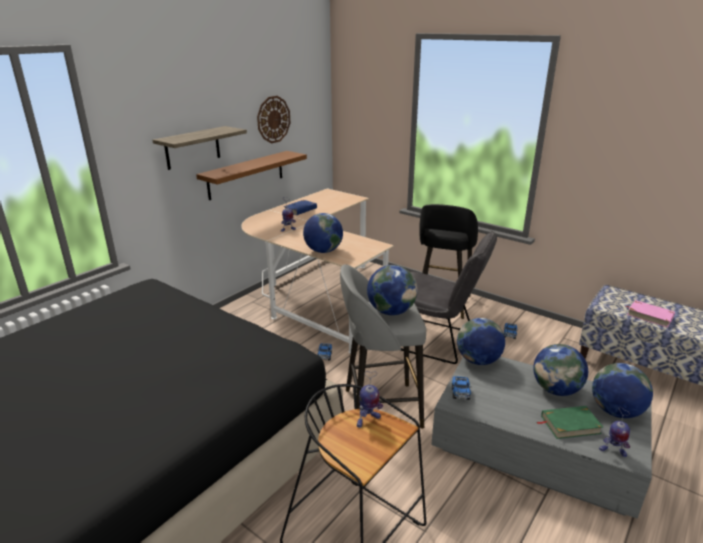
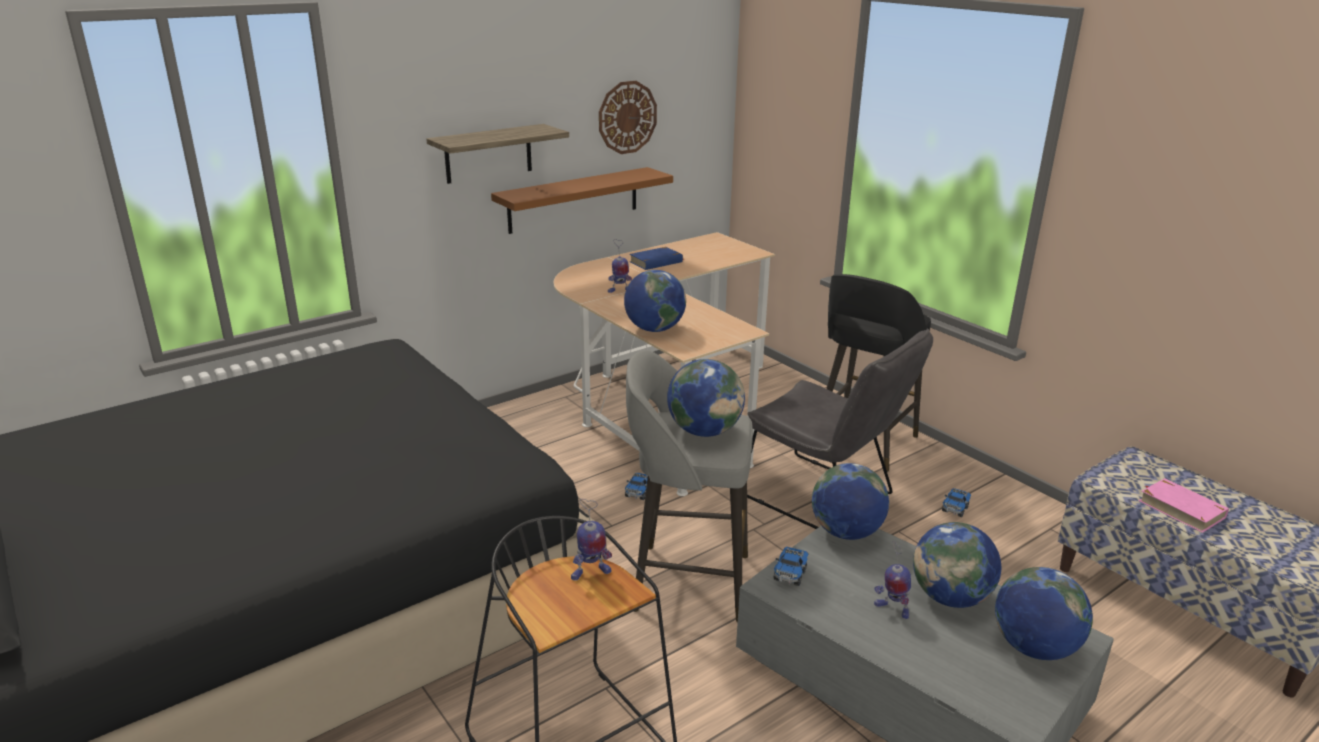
camera: 15 degrees right, 0 degrees up
green book [537,406,603,439] -> none
toy robot [599,407,630,457] -> toy robot moved to [874,541,911,619]

